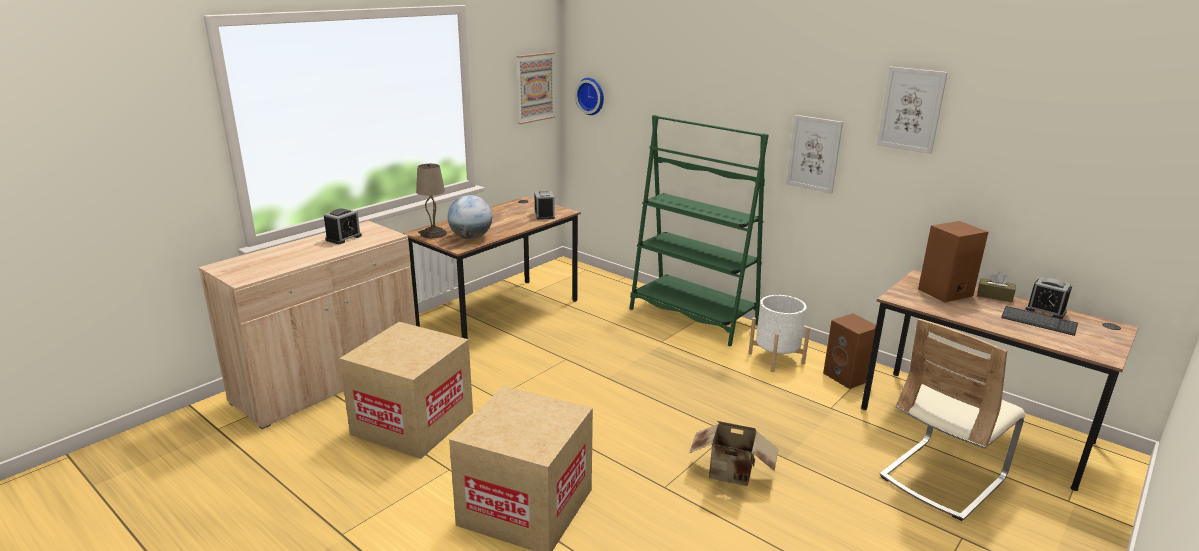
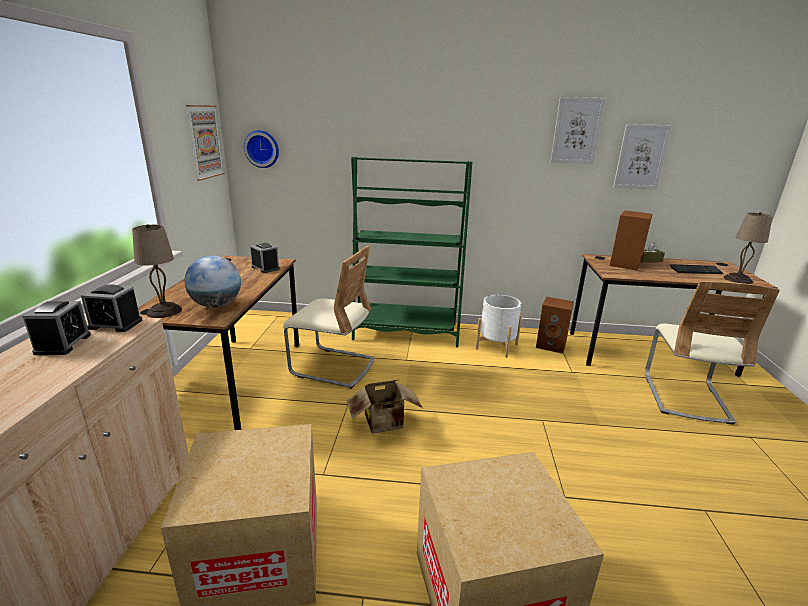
camera: 35 degrees left, 0 degrees up
cardboard box [689,421,778,486] -> cardboard box moved to [346,380,423,434]
picture [786,115,843,194] -> picture moved to [613,124,672,189]
alarm clock [1025,277,1072,319] -> alarm clock moved to [81,284,142,332]
none -> beige chair [283,245,375,389]
none -> beige table lamp [724,212,773,284]

